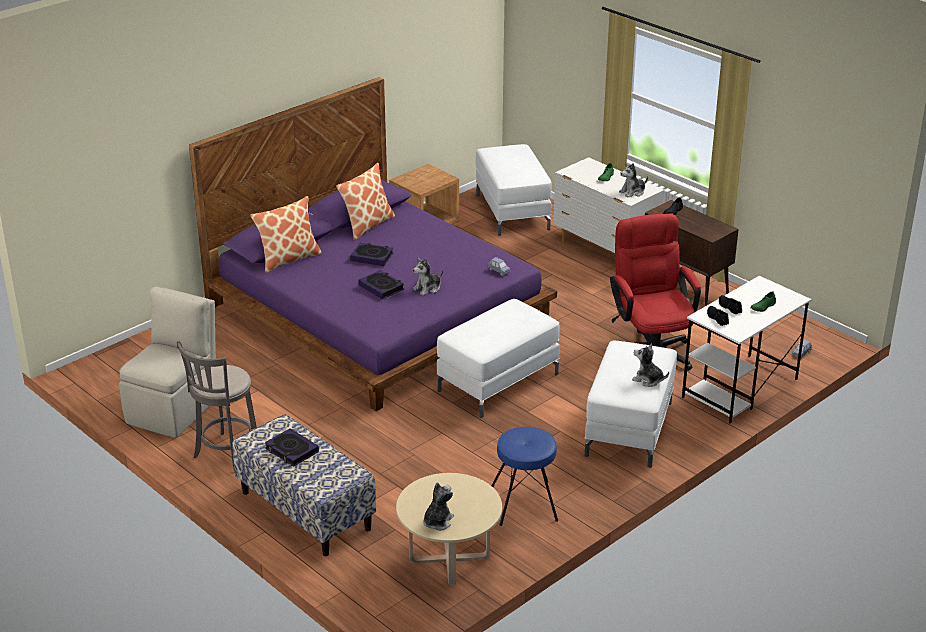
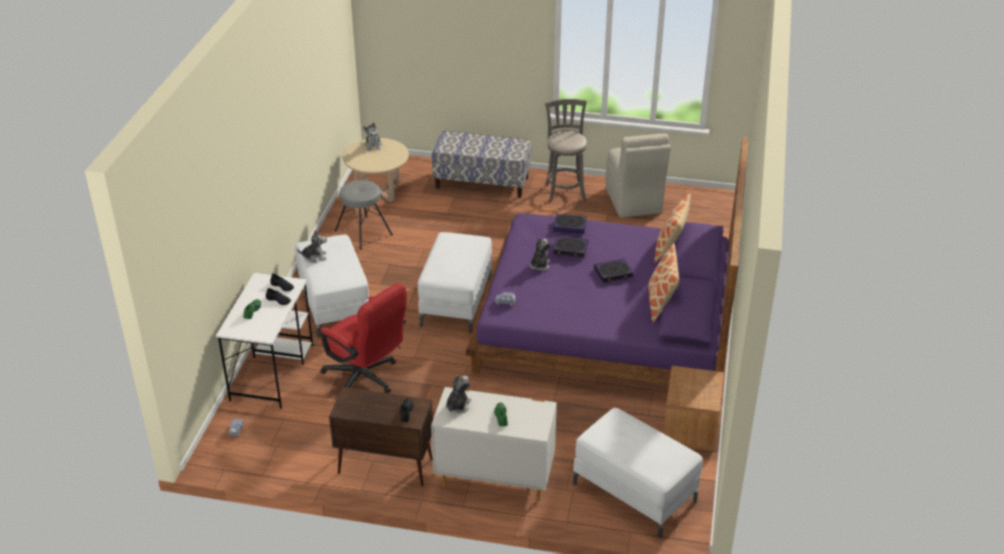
camera: 145 degrees right, 5 degrees up
book [265,428,319,467] -> book moved to [553,213,587,234]
blue stool [491,427,558,526] -> grey stool [335,180,393,250]

